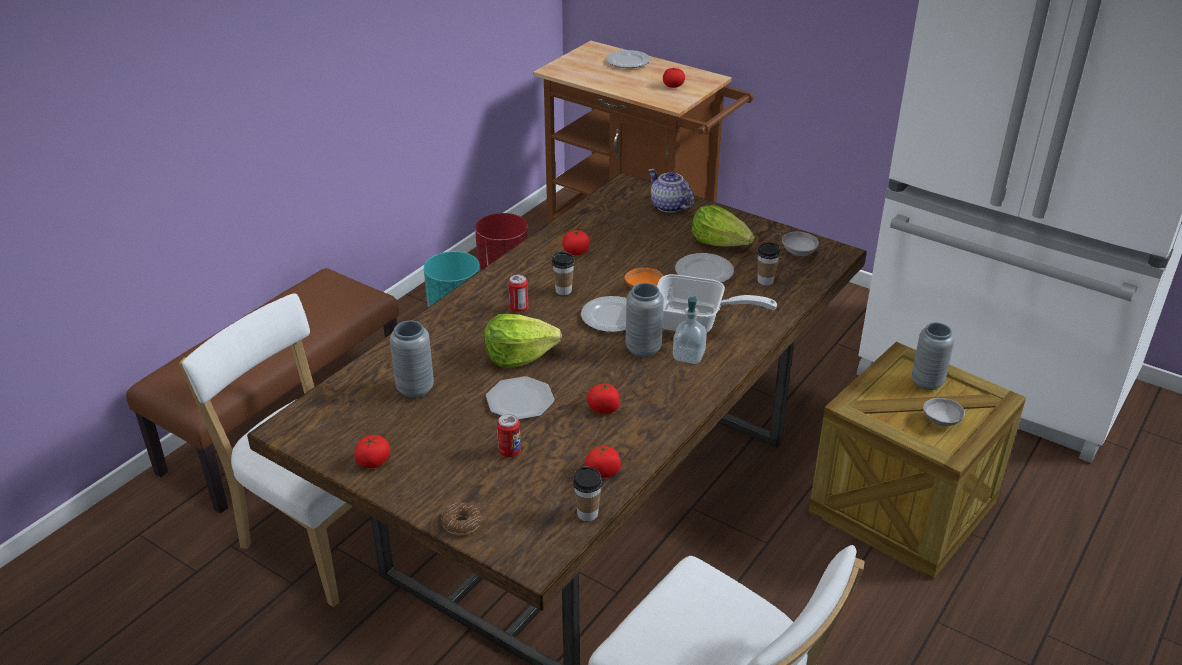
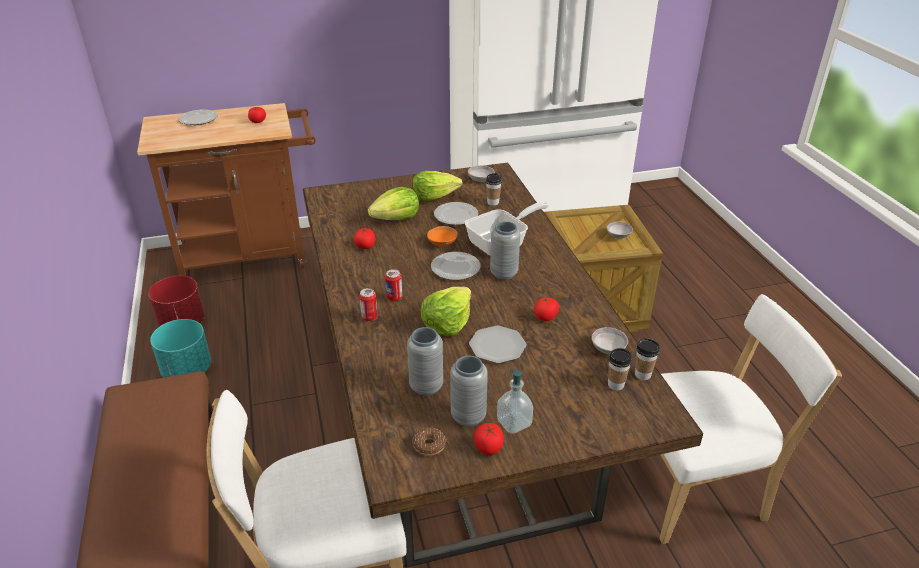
camera: 50 degrees left, 0 degrees up
donut [441,503,482,535] -> donut moved to [412,427,446,456]
can [497,414,521,457] -> can moved to [359,288,378,321]
cup [552,252,575,295] -> cup moved to [608,348,632,390]
tomato [585,443,621,478] -> grey bowl [591,327,628,355]
teapot [648,169,694,213] -> none
soap dispenser [673,296,707,364] -> soap dispenser moved to [497,369,533,434]
grey vase [911,323,955,390] -> grey vase moved to [450,356,488,427]
none -> lettuce [368,187,419,220]

